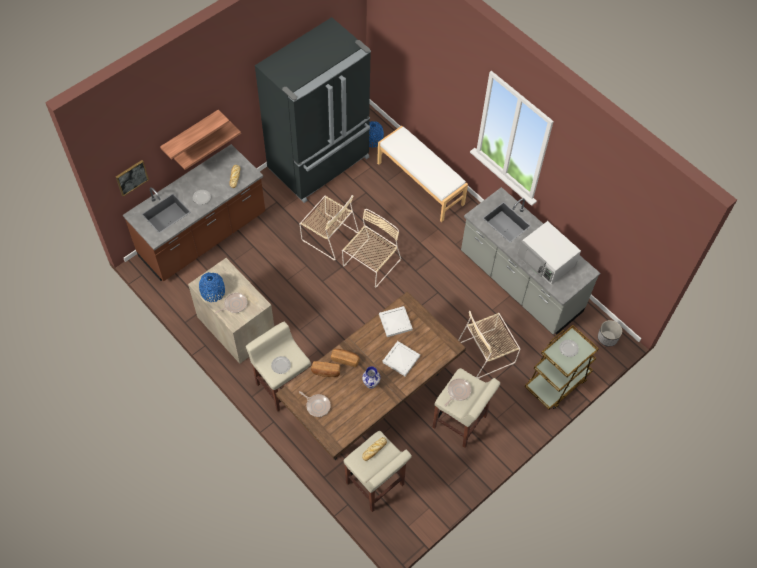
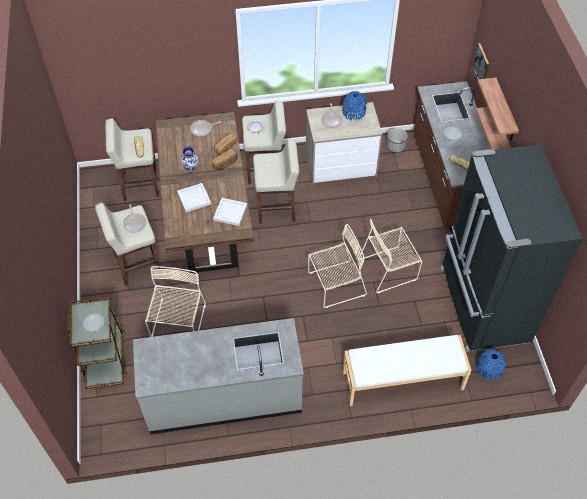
camera: 125 degrees right, 5 degrees down
beige chair [342,209,401,288] -> beige chair turned 90 degrees counterclockwise [308,224,367,308]
white microwave [517,221,581,285] -> none
planter [598,320,622,346] -> planter moved to [387,128,408,153]
none -> beige stool [253,139,299,224]

